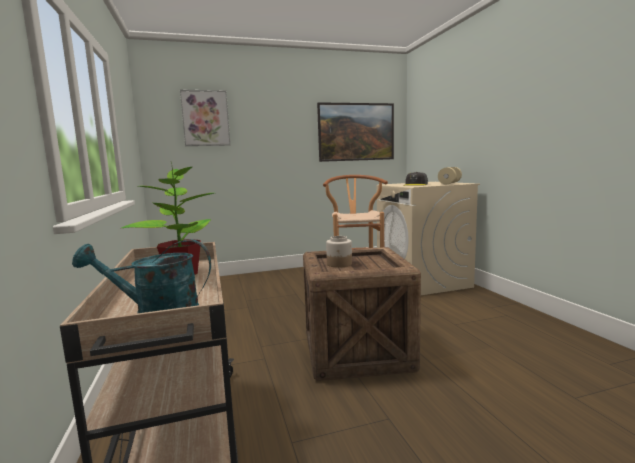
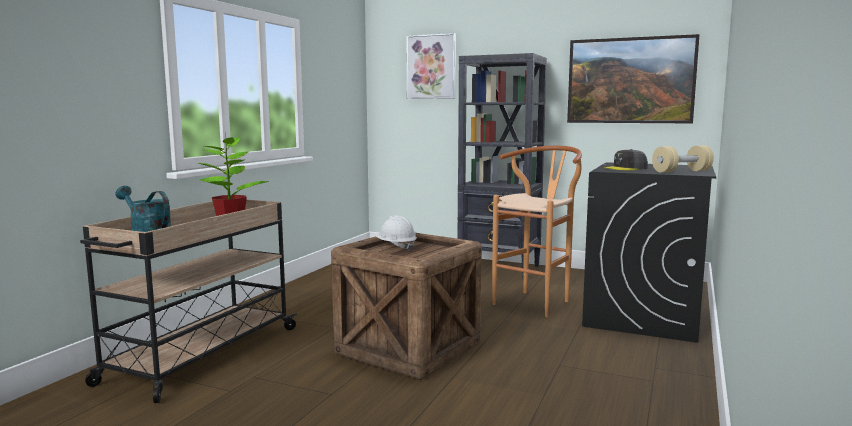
camera: 40 degrees right, 0 degrees up
jar [326,236,352,268] -> white hard hat [375,215,417,251]
beige washing machine [377,182,480,295] -> black washing machine [582,162,716,343]
none -> black bookcase [457,53,547,276]

